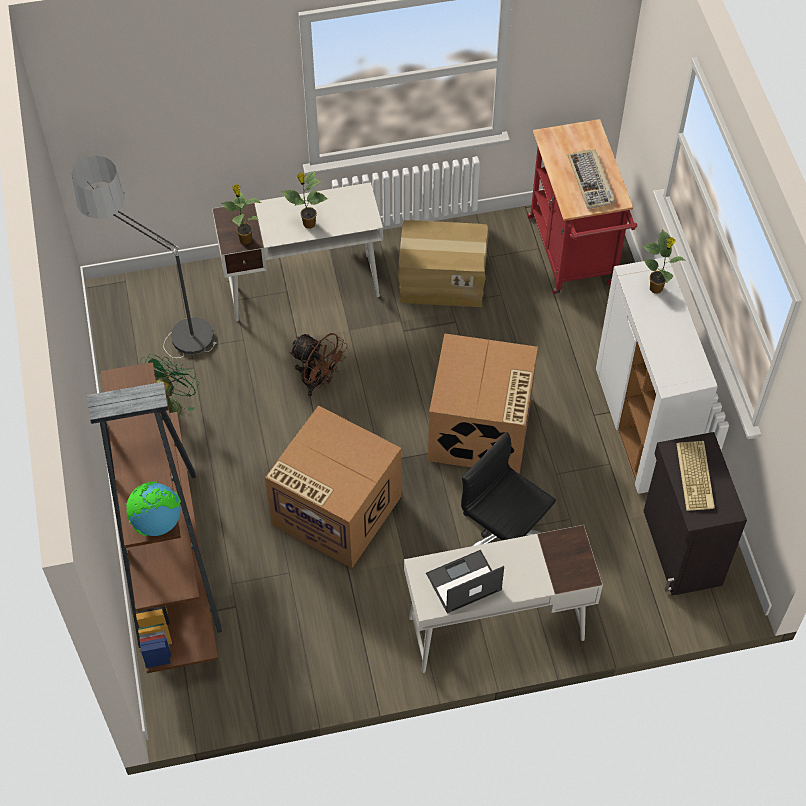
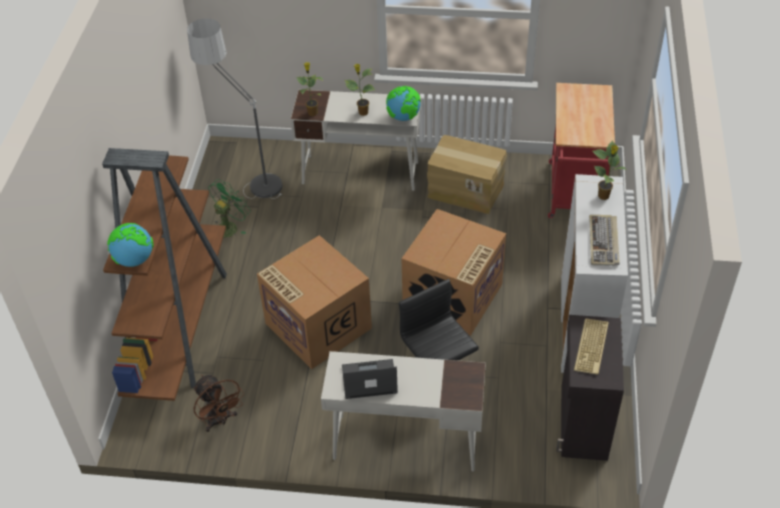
camera: 20 degrees right, 10 degrees down
brown fan [289,333,348,397] -> brown fan moved to [193,375,244,432]
keyboard [568,150,615,209] -> keyboard moved to [589,215,620,266]
none -> globe [386,86,421,121]

